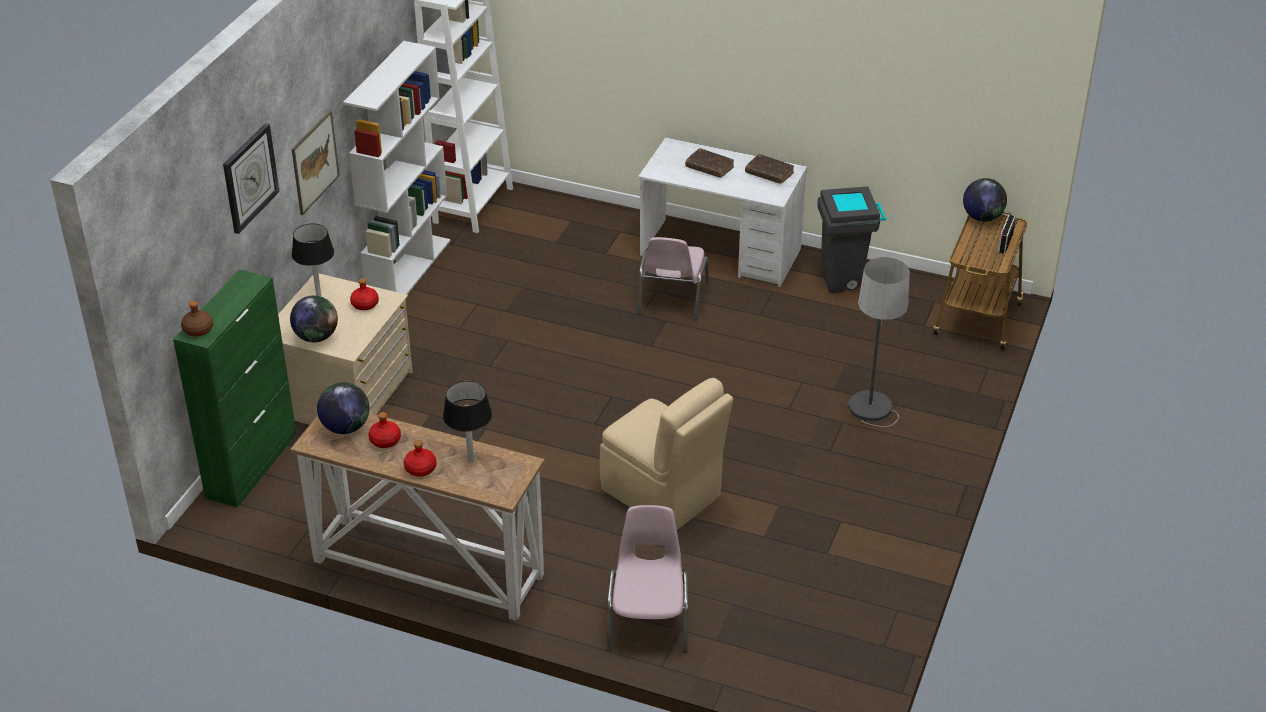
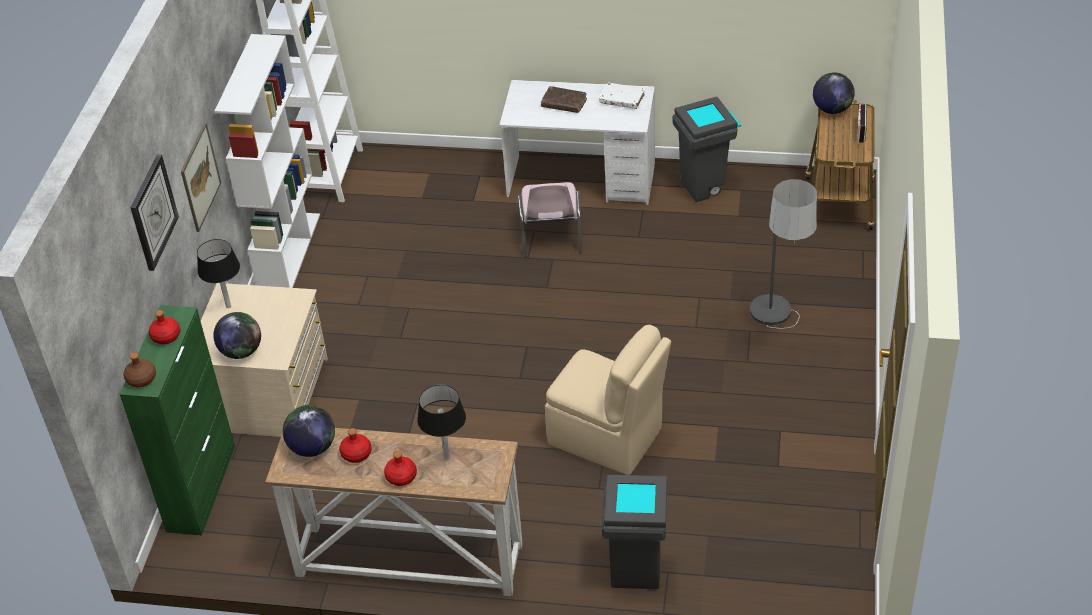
camera: 10 degrees left, 5 degrees up
red bottle [350,278,379,310] -> red bottle moved to [149,310,180,344]
pink chair [607,505,689,653] -> grey trash can [602,475,667,589]
brown book [745,154,794,184] -> white book [599,82,645,109]

